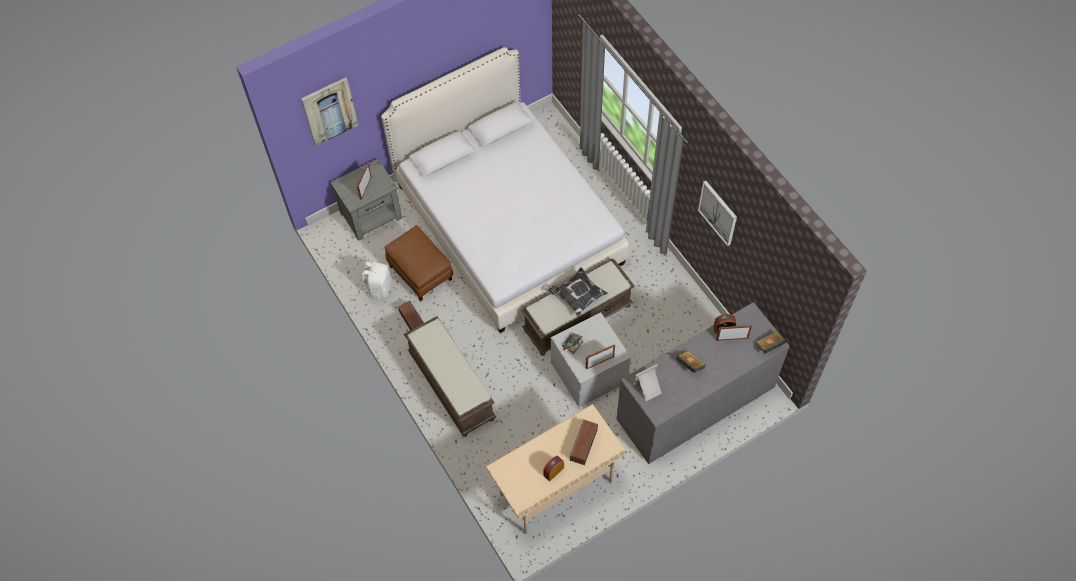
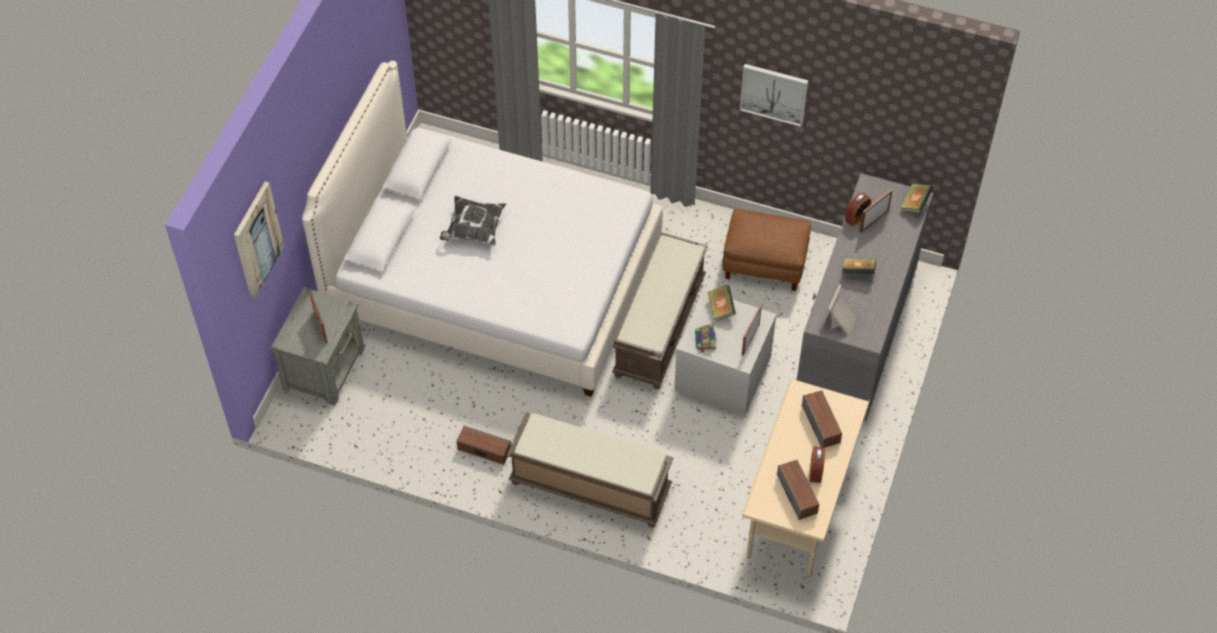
camera: 40 degrees left, 5 degrees down
white backpack [361,262,391,300] -> none
brown ottoman [384,225,453,301] -> brown ottoman moved to [722,208,811,291]
pillow [549,267,608,317] -> pillow moved to [440,196,506,245]
none -> book [708,285,736,321]
none -> speaker [777,460,819,520]

